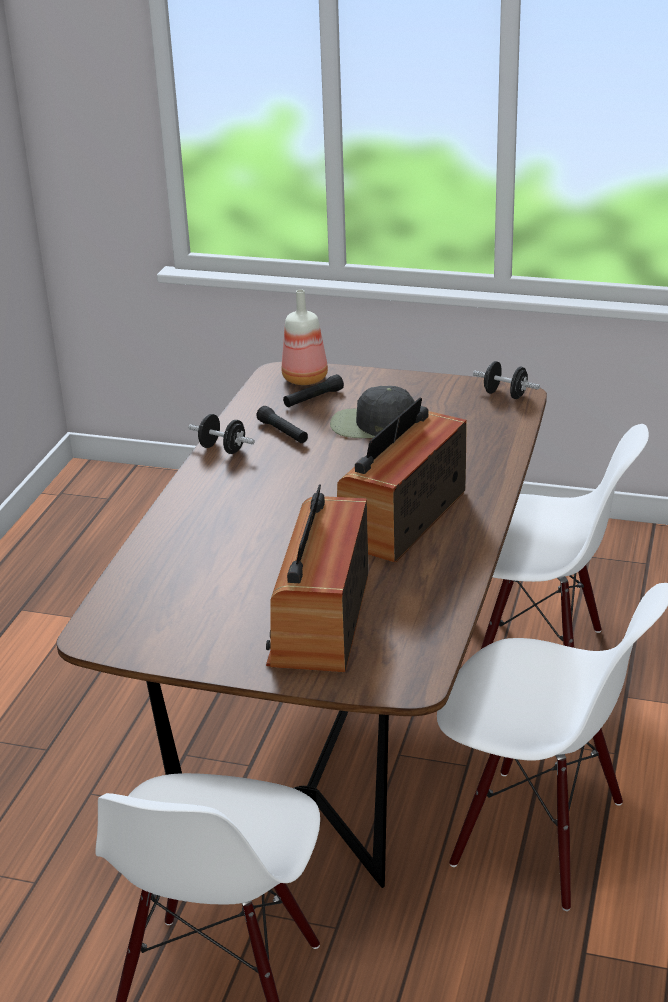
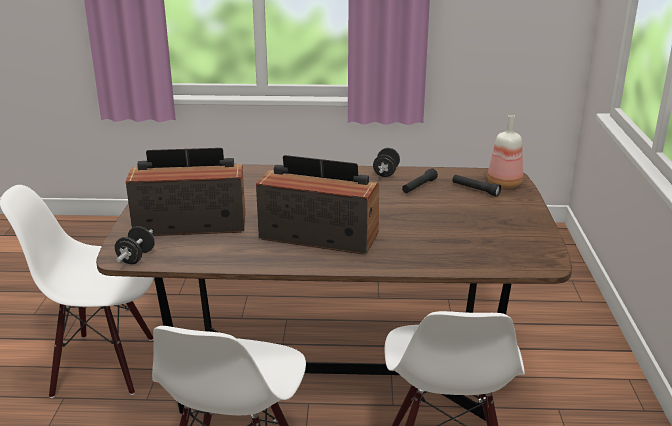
camera: 75 degrees right, 5 degrees down
black cap [330,386,415,438] -> none
black dumbbell [473,361,540,399] -> black dumbbell moved to [115,226,155,264]

